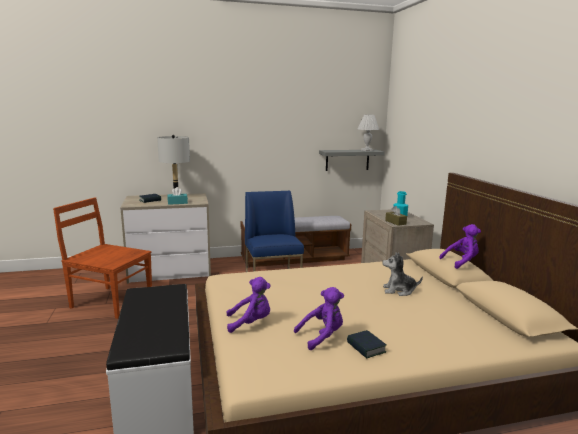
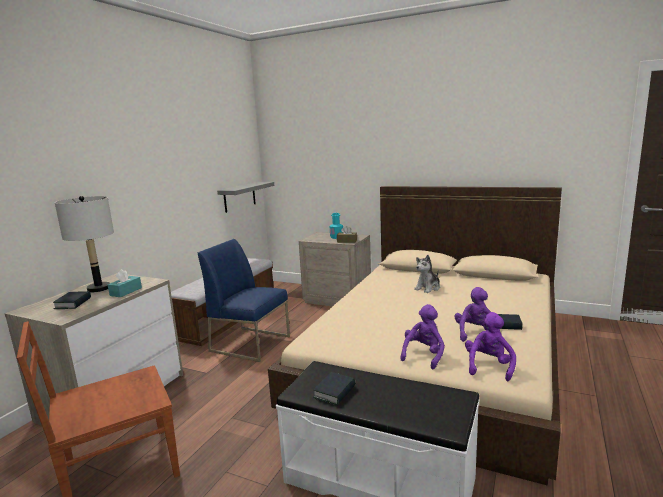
camera: 50 degrees left, 0 degrees up
white table lamp [358,115,379,151] -> none
purple plush toy [439,224,481,269] -> purple plush toy moved to [465,312,516,381]
none -> book [313,372,355,405]

